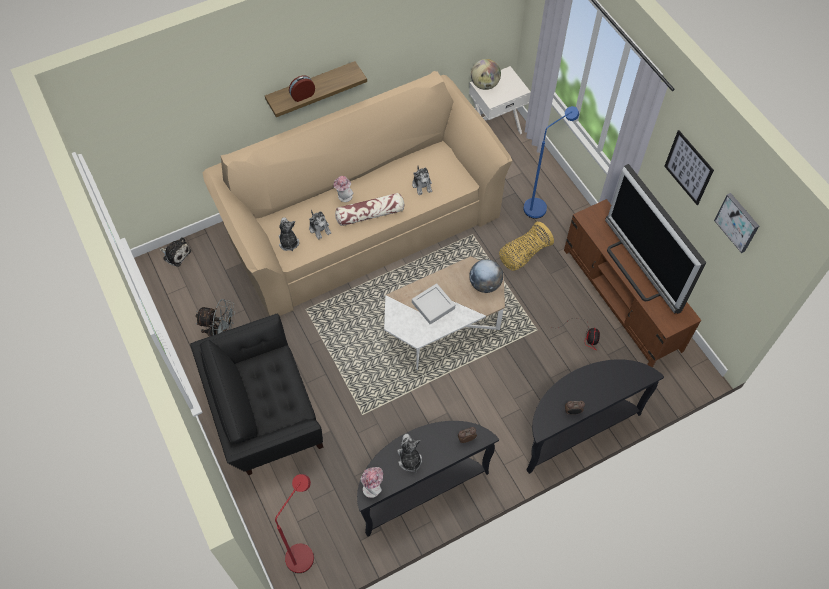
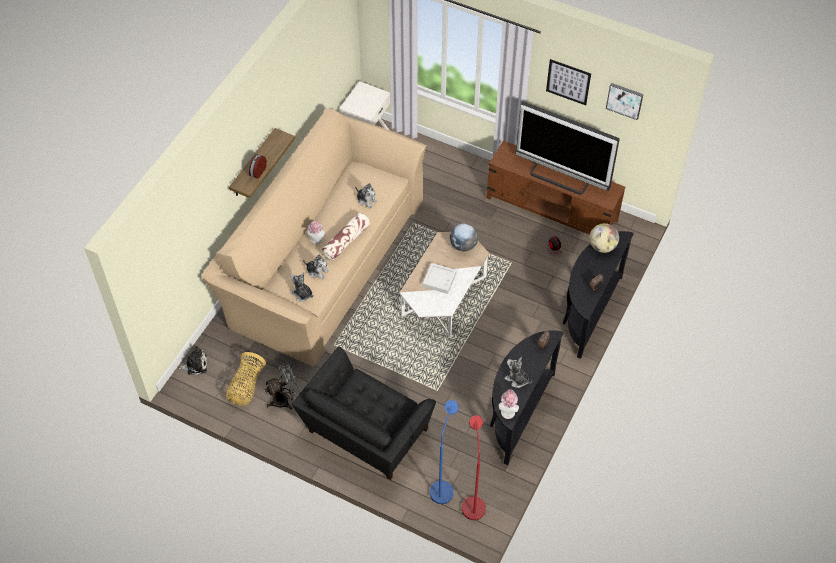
camera: 35 degrees left, 5 degrees down
globe [471,59,501,90] -> globe moved to [589,223,619,253]
basket [499,222,554,271] -> basket moved to [226,352,266,406]
blue floor lamp [523,106,579,219] -> blue floor lamp moved to [430,400,459,504]

